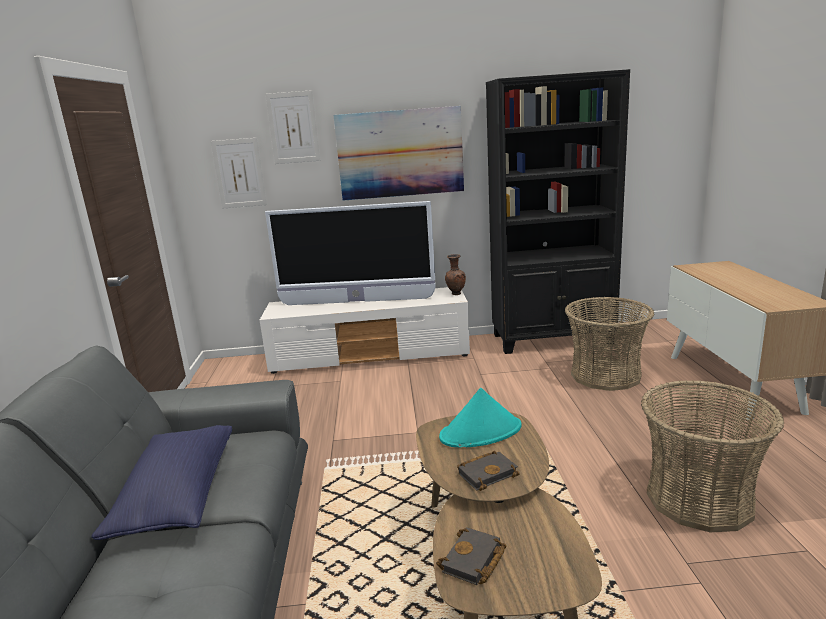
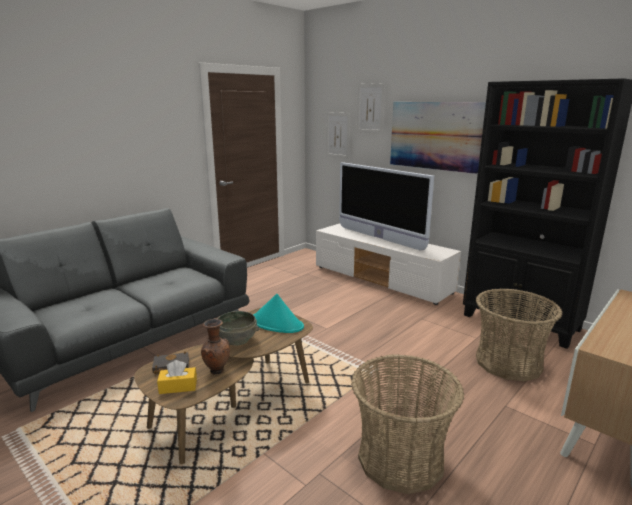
camera: 45 degrees right, 0 degrees up
blue pillow [91,425,232,540] -> none
brown vase [445,254,466,295] -> brown vase moved to [201,319,230,374]
black book [457,451,520,491] -> grey bowl [218,311,259,346]
none -> yellow tissue box [157,360,197,394]

